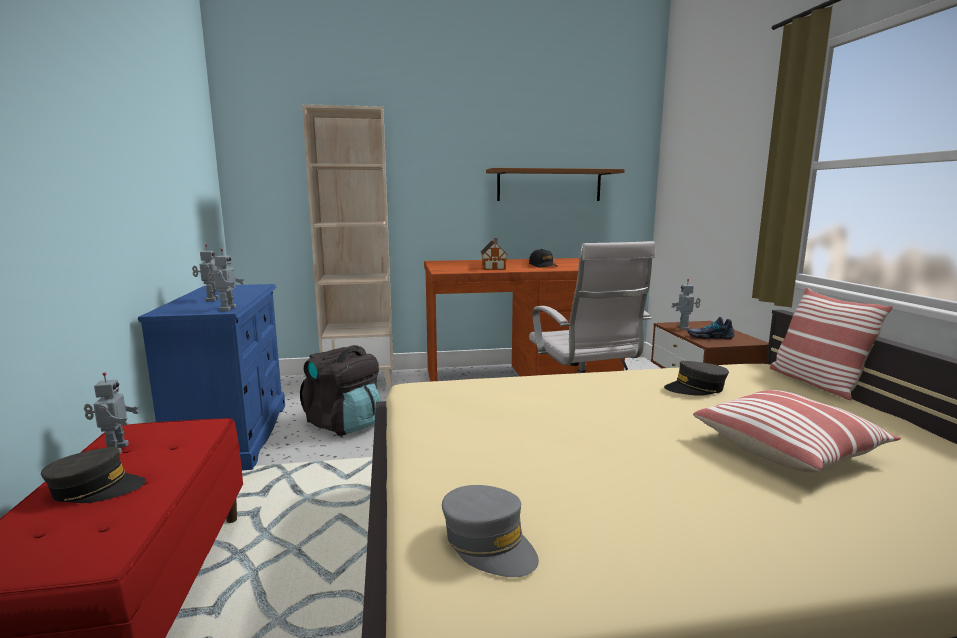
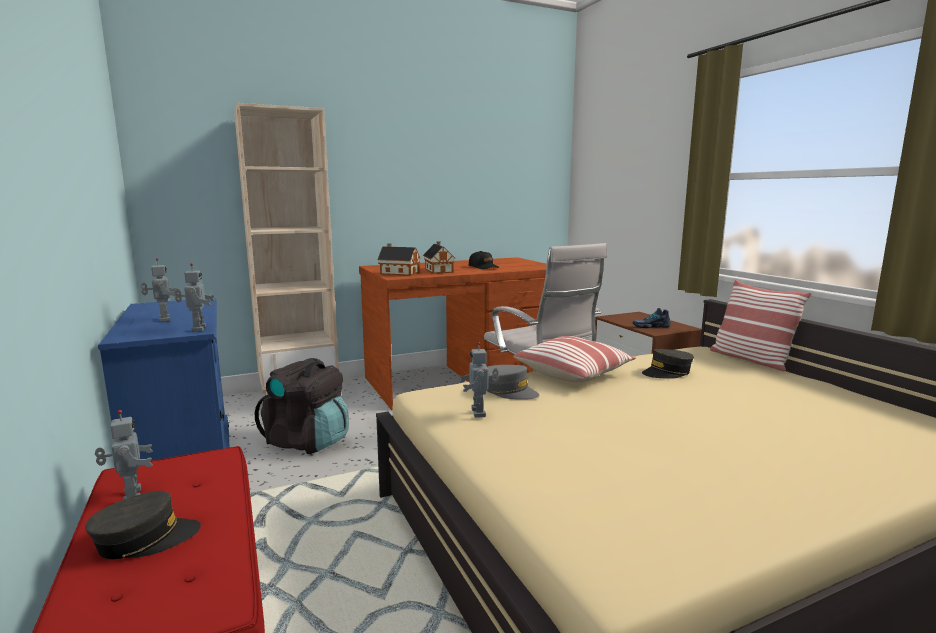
camera: 15 degrees left, 0 degrees up
grey cap [442,485,539,577] -> grey cap moved to [487,365,540,400]
brown shelf [486,168,625,201] -> none
toy robot [672,279,701,330] -> toy robot moved to [460,342,499,418]
pillow [693,390,901,472] -> pillow moved to [513,336,636,383]
none -> toy house [377,244,420,276]

